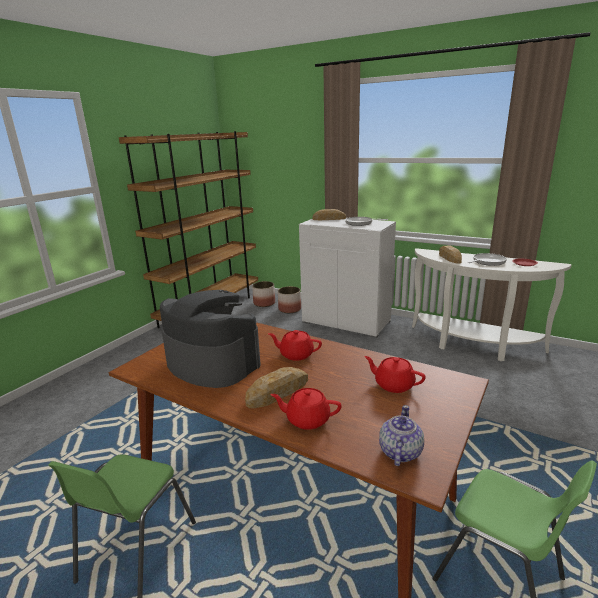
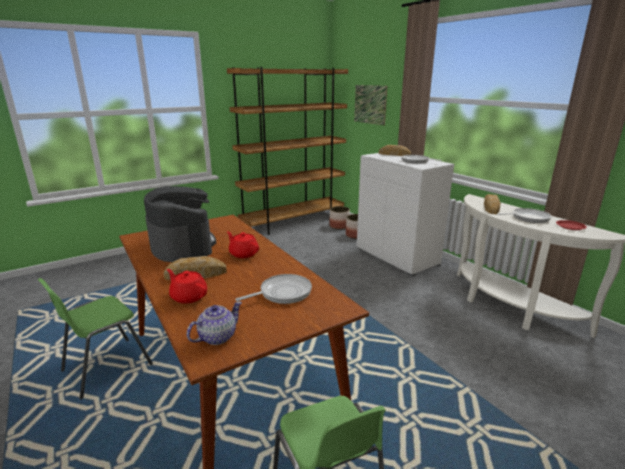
camera: 25 degrees right, 0 degrees up
red teapot [364,356,426,393] -> frying pan [235,274,312,304]
none -> picture [354,85,387,125]

